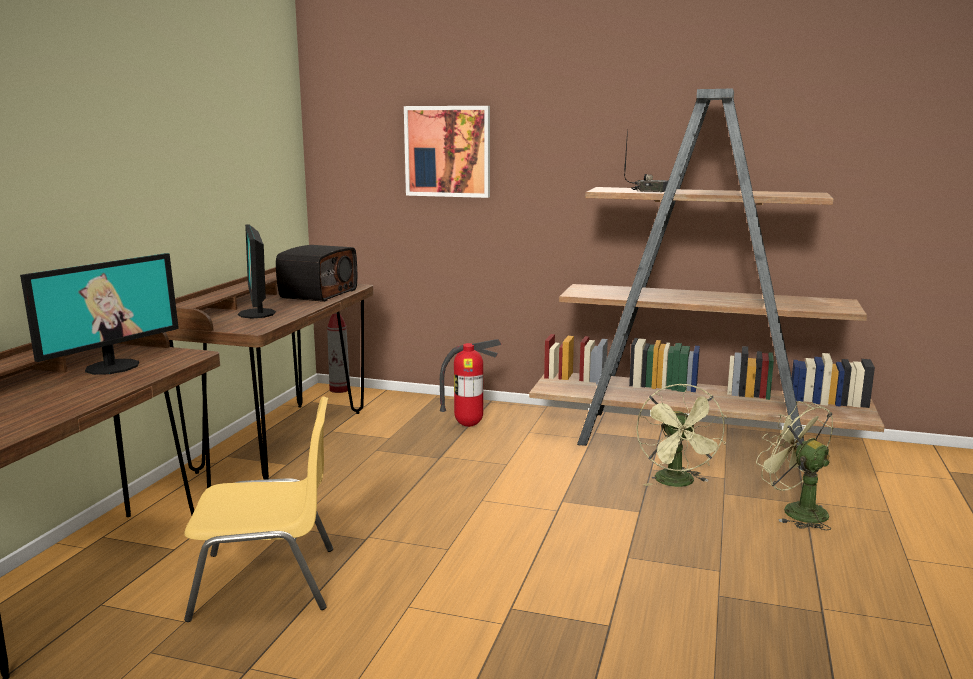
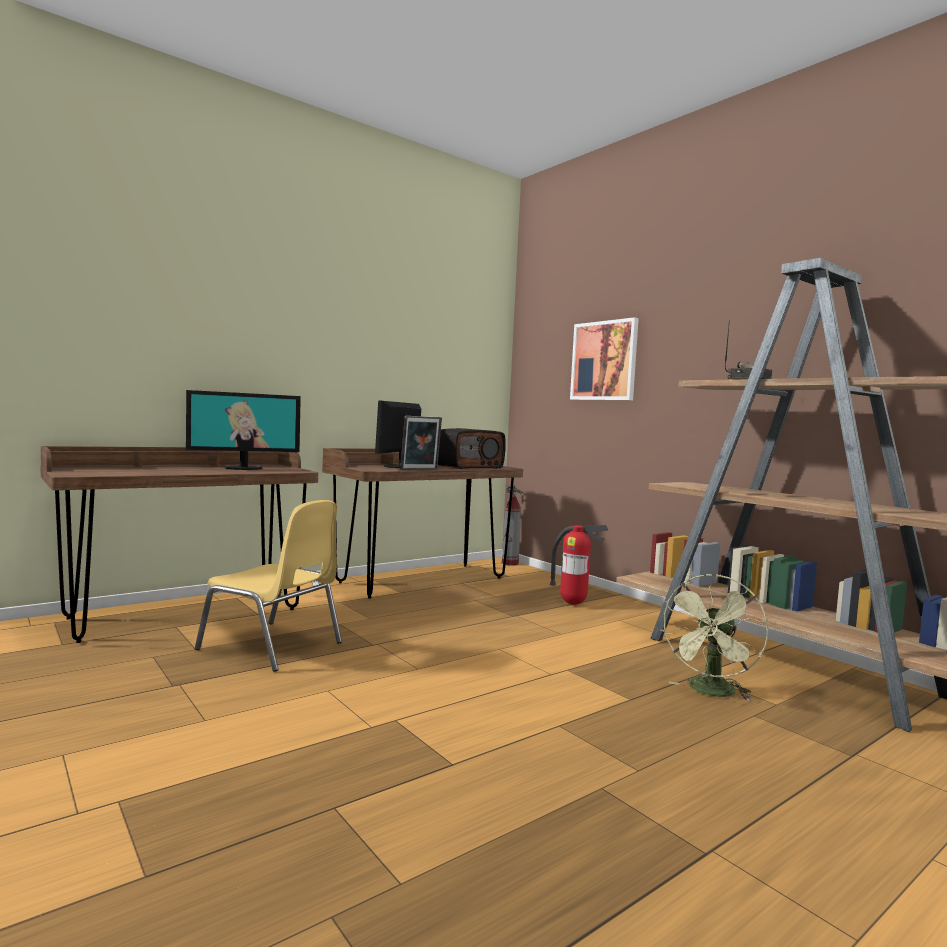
camera: 35 degrees right, 10 degrees down
green fan [756,401,833,531] -> none
none -> picture frame [400,416,442,470]

